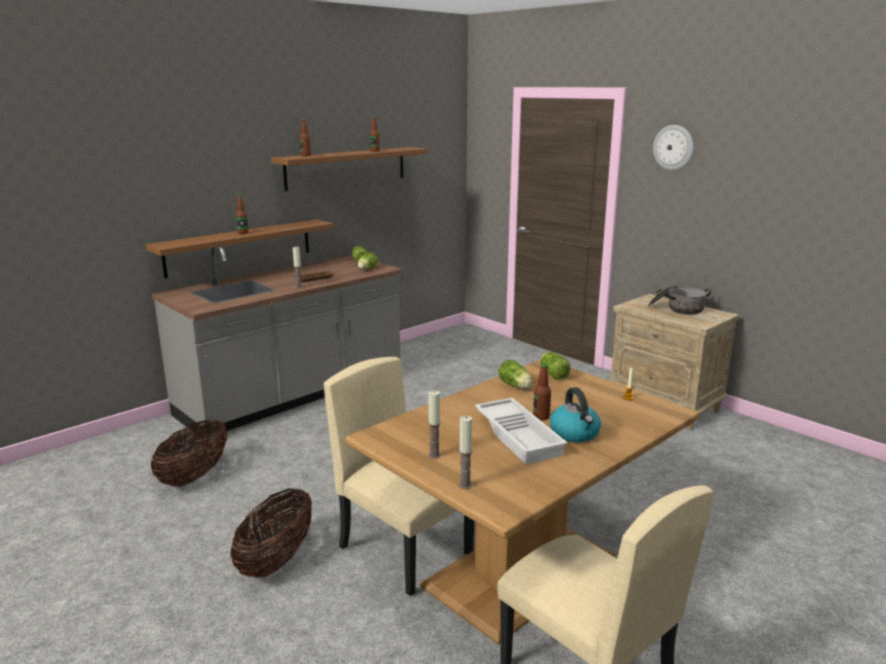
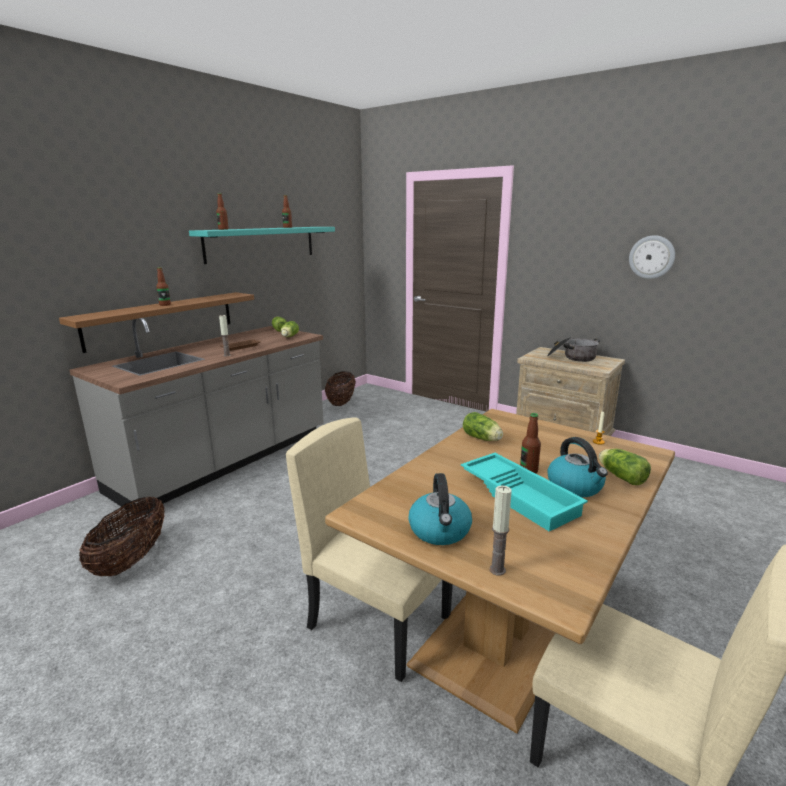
camera: 10 degrees left, 0 degrees up
basket [230,488,312,578] -> basket moved to [325,371,356,406]
brown shelf [271,147,429,191] -> turquoise shelf [189,227,335,264]
candle [428,390,441,459] -> kettle [408,473,472,545]
white tray [475,398,568,464] -> turquoise tray [461,453,588,532]
lettuce [541,352,570,380] -> lettuce moved to [599,449,651,485]
wall clock [653,125,693,170] -> wall clock moved to [629,235,675,279]

